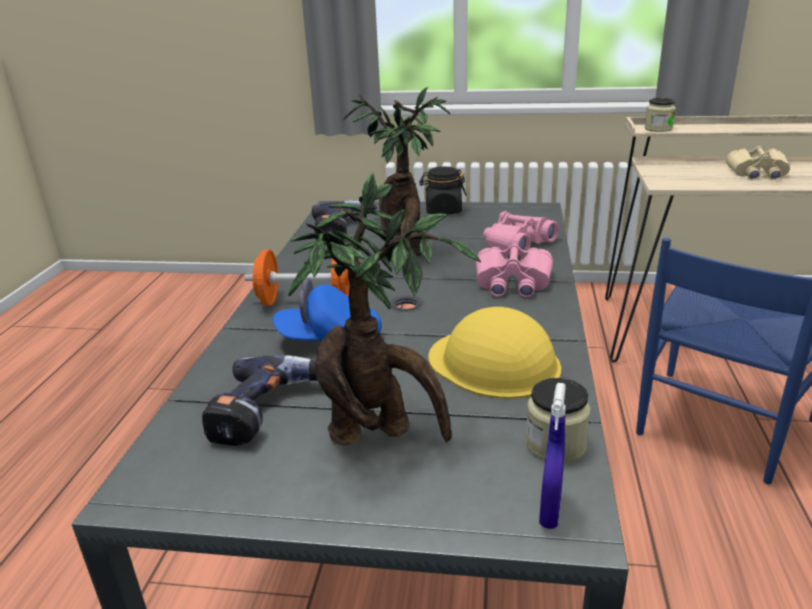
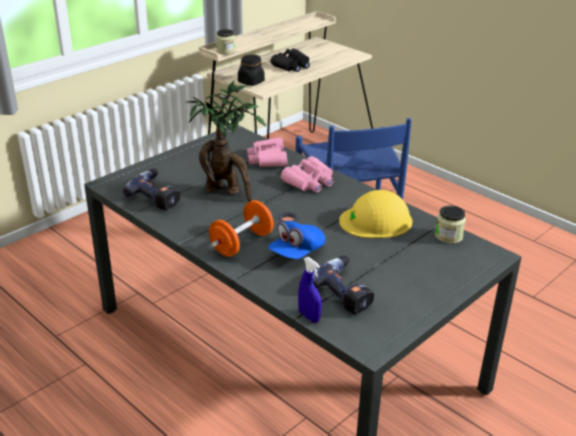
camera: 55 degrees left, 5 degrees up
potted plant [288,172,481,445] -> none
black jar [419,167,466,214] -> black jar moved to [238,55,265,86]
blue spray bottle [539,383,566,529] -> blue spray bottle moved to [298,257,322,323]
beige binoculars [726,146,790,180] -> black binoculars [271,48,310,72]

